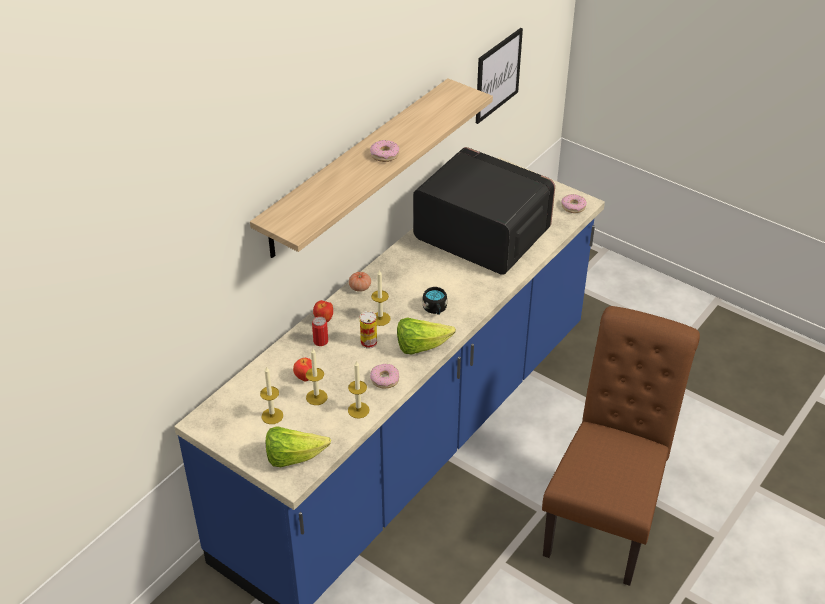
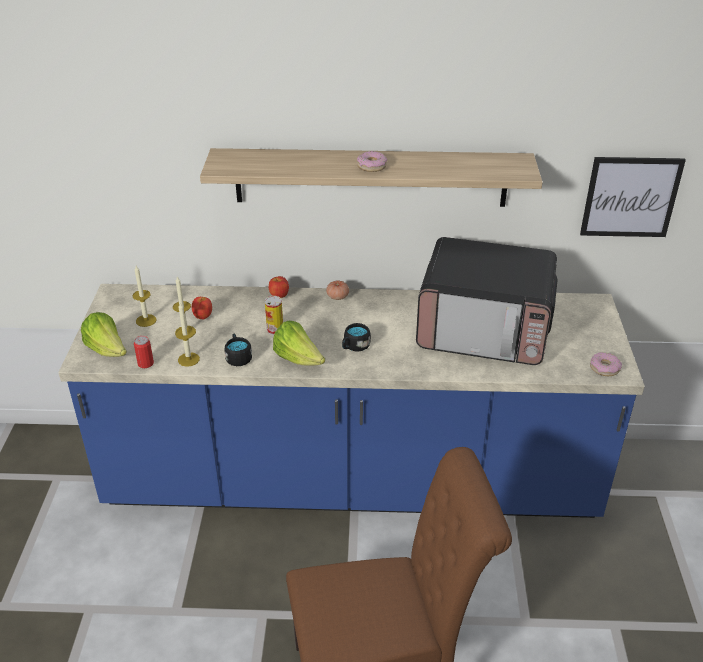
camera: 55 degrees right, 5 degrees down
can [312,316,328,346] -> can moved to [134,336,154,368]
donut [370,364,399,388] -> black mug [225,334,252,366]
candle [371,270,391,326] -> none
microwave [413,147,555,275] -> microwave turned 105 degrees clockwise [416,237,557,365]

